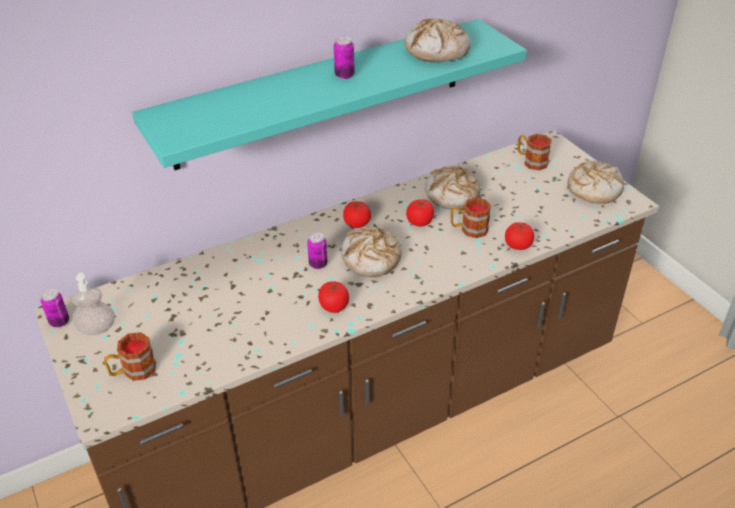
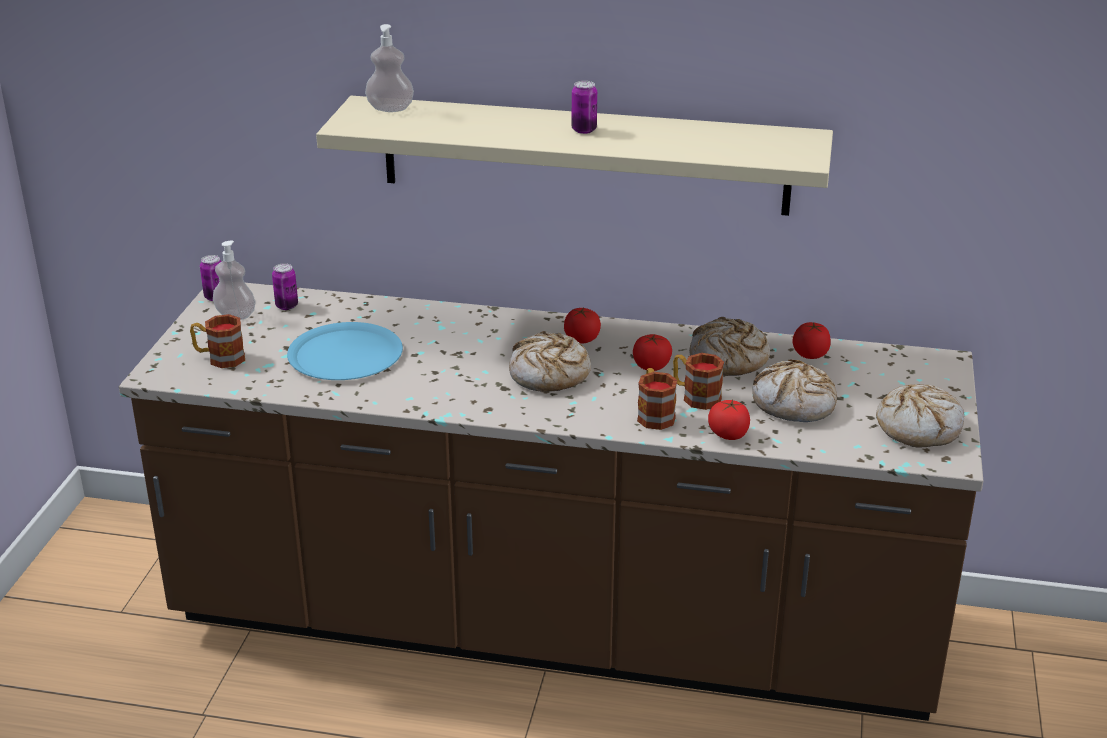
camera: 40 degrees right, 10 degrees down
turquoise shelf [132,19,527,170] -> beige shelf [316,96,833,216]
can [307,233,327,269] -> can moved to [272,263,298,310]
tomato [318,281,349,313] -> tomato moved to [793,322,831,359]
bread [405,18,471,62] -> bread moved to [752,359,837,422]
mug [517,134,552,170] -> mug moved to [637,368,677,430]
none -> blue plate [287,322,403,380]
none -> soap dispenser [365,24,414,112]

